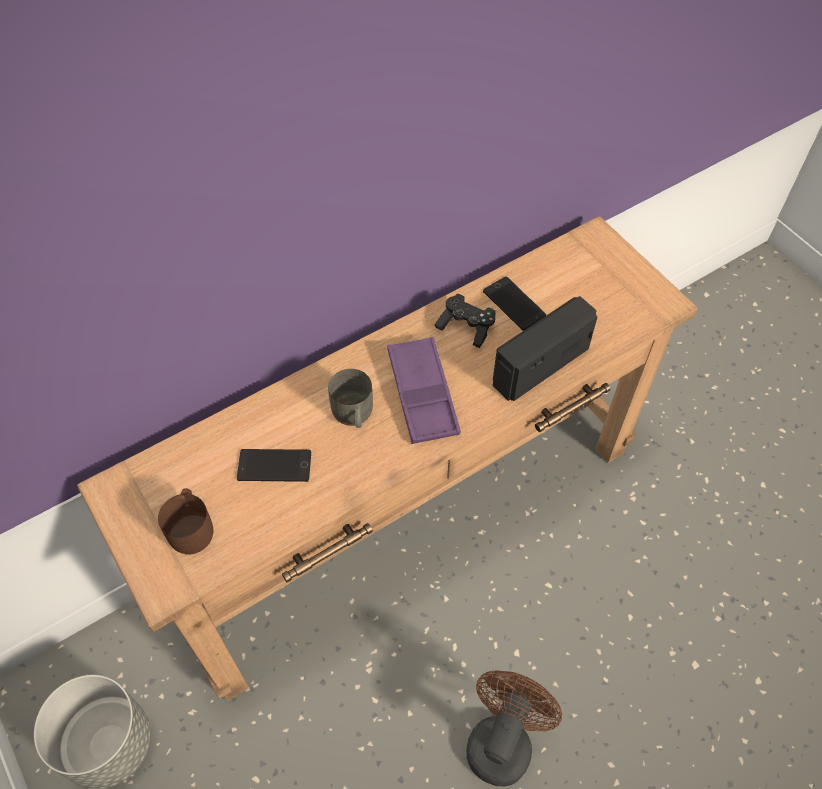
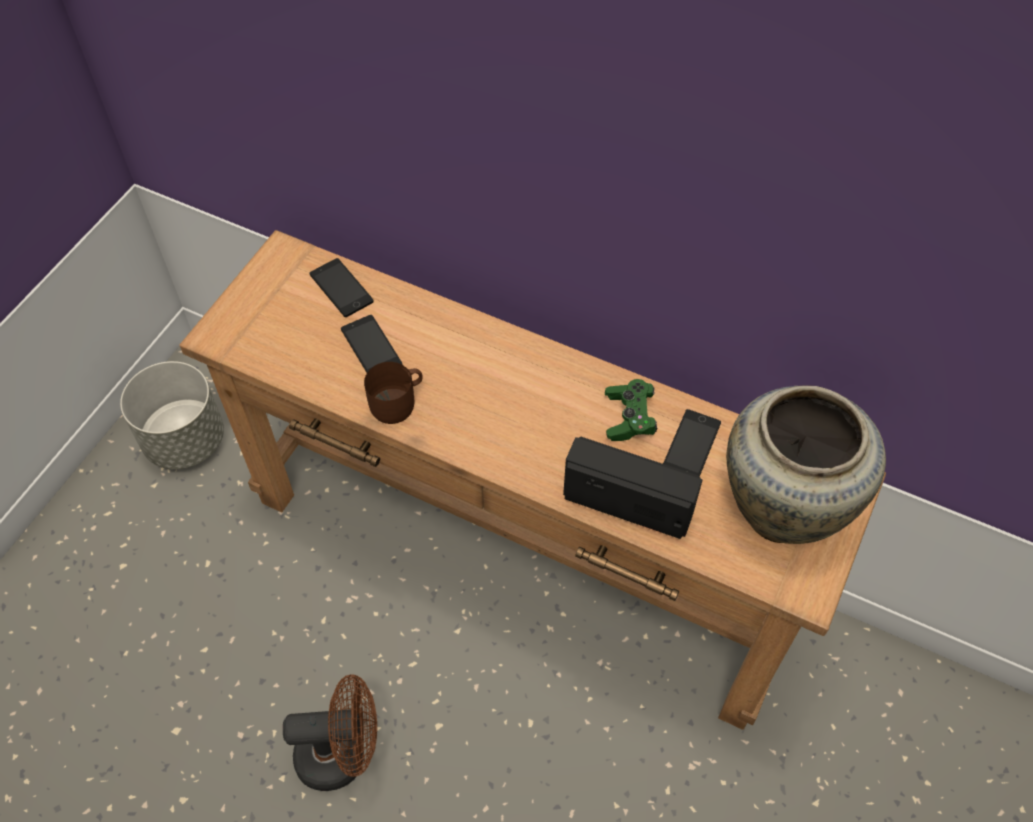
camera: 60 degrees right, 0 degrees up
brown mug [158,488,213,554] -> brown mug moved to [364,362,423,424]
grey mug [328,369,373,428] -> none
purple tray [387,337,461,444] -> none
black game controller [435,294,496,348] -> green game controller [605,379,657,441]
none -> phone [310,258,374,317]
none -> beige vase [726,386,886,544]

